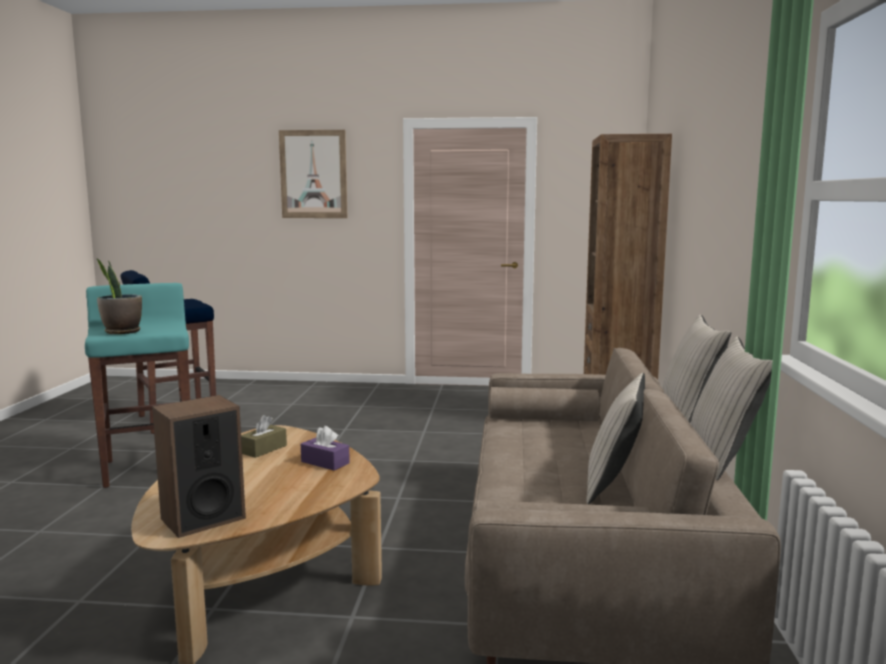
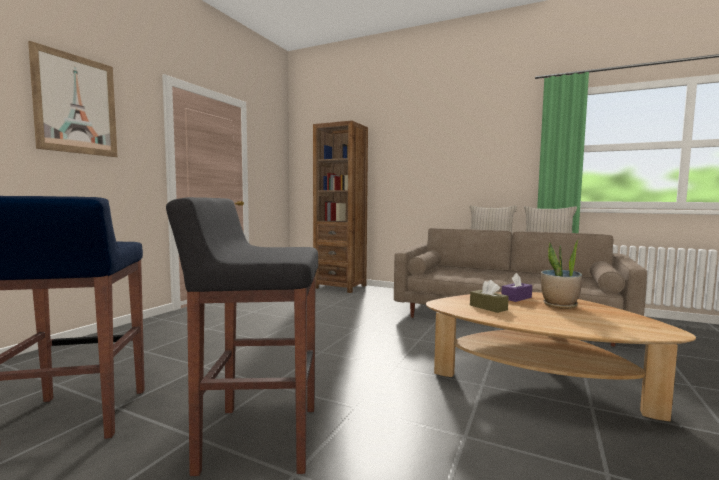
camera: 70 degrees left, 5 degrees down
turquoise stool [85,283,190,488] -> black stool [166,197,318,476]
potted plant [96,258,142,334] -> potted plant moved to [541,238,582,309]
speaker [152,395,246,538] -> none
beige pillow [586,373,645,504] -> none

